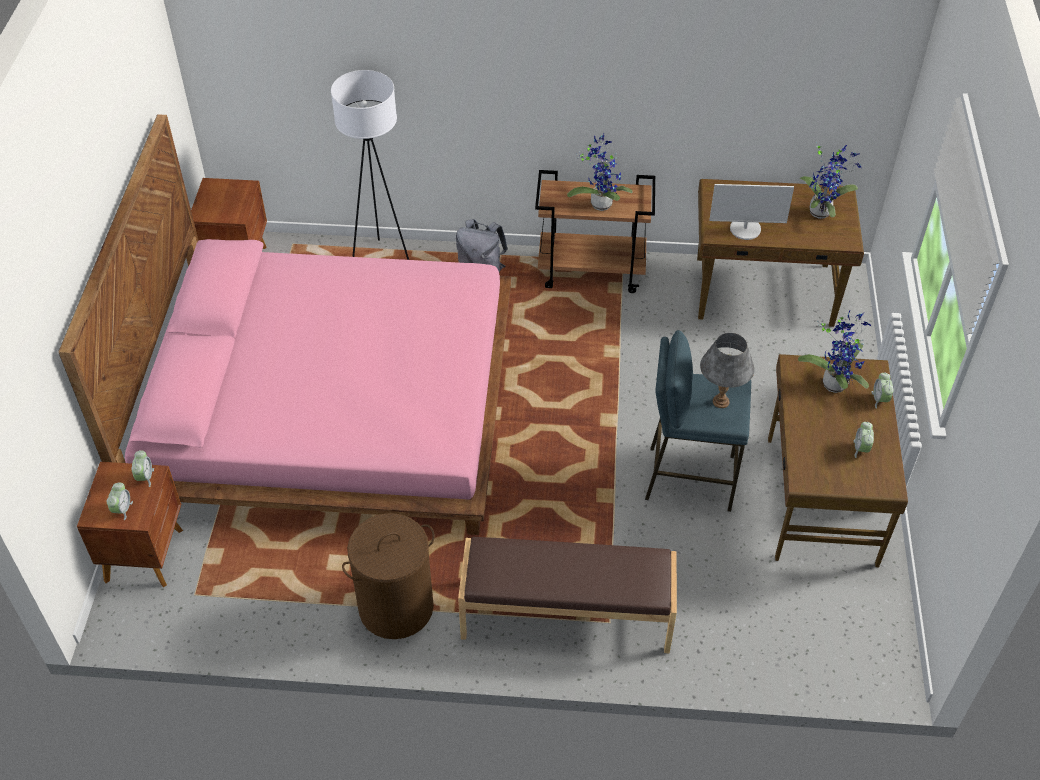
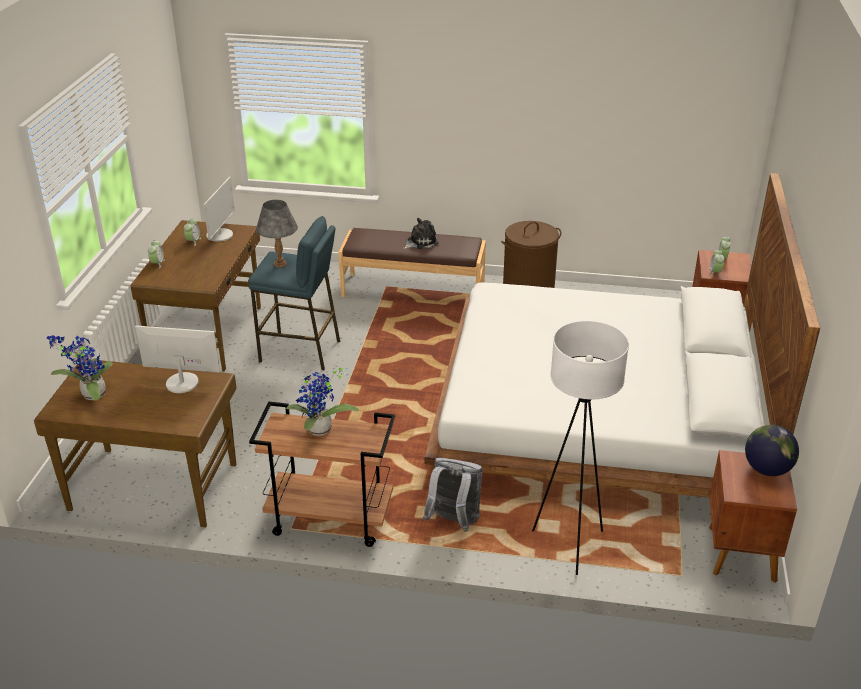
camera: 175 degrees left, 15 degrees down
pink bed [58,114,511,535] -> white bed [425,173,820,498]
potted plant [798,311,871,393] -> none
none -> monitor [203,177,235,242]
none -> plush toy [403,218,439,249]
none -> globe [745,425,799,476]

